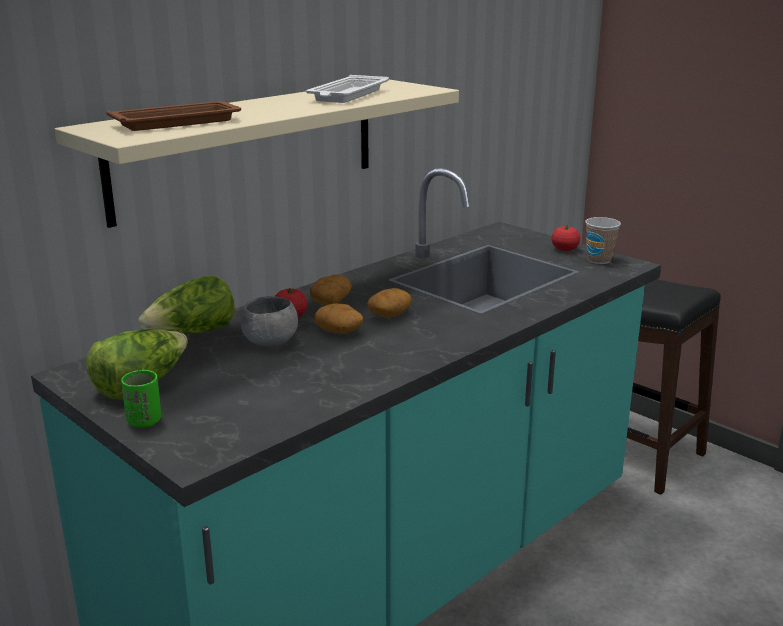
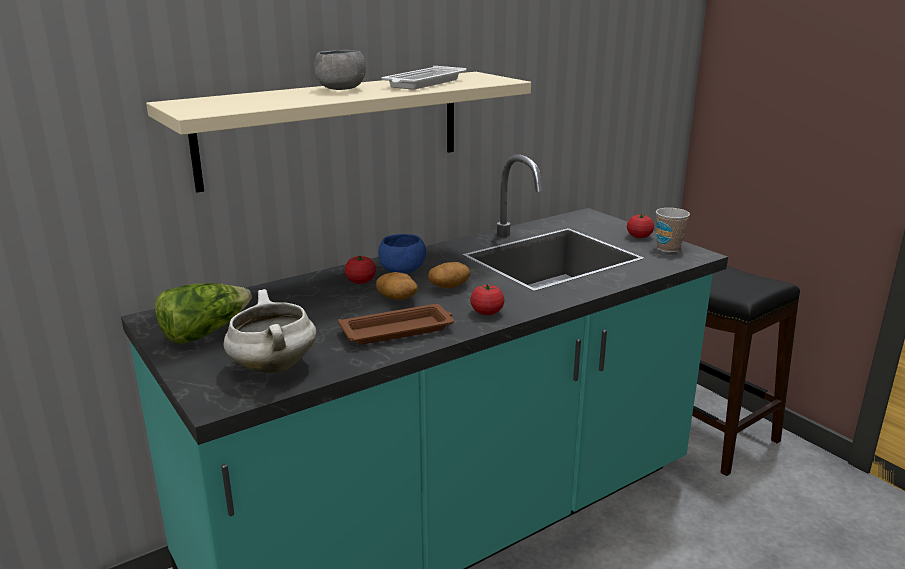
camera: 10 degrees right, 0 degrees up
brown tray [106,101,241,131] -> brown tray moved to [338,304,454,345]
green cup [121,370,161,428] -> none
lettuce [139,275,235,333] -> none
grey bowl [240,296,298,346] -> grey bowl moved to [314,50,366,90]
potato [310,275,352,306] -> blue bowl [378,234,426,274]
none -> white cooking pot [224,289,316,374]
none -> tomato [470,284,505,315]

